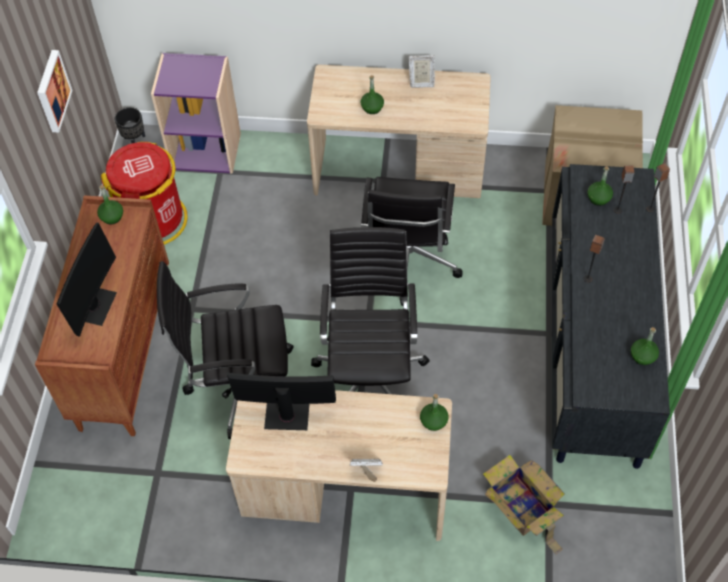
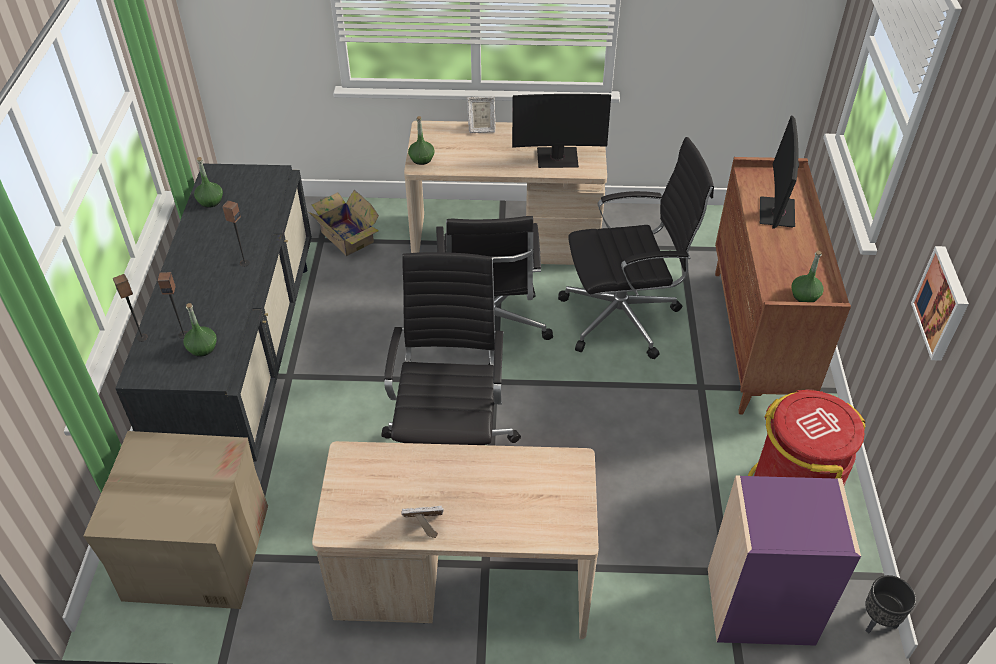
camera: 175 degrees right, 10 degrees down
green bottle [361,75,384,114] -> none

